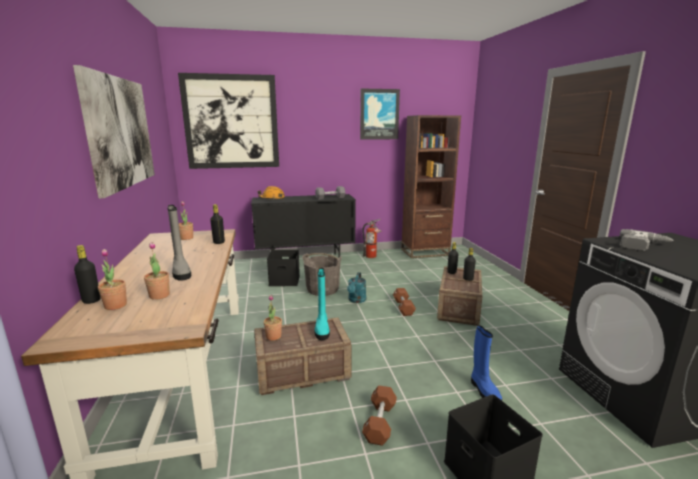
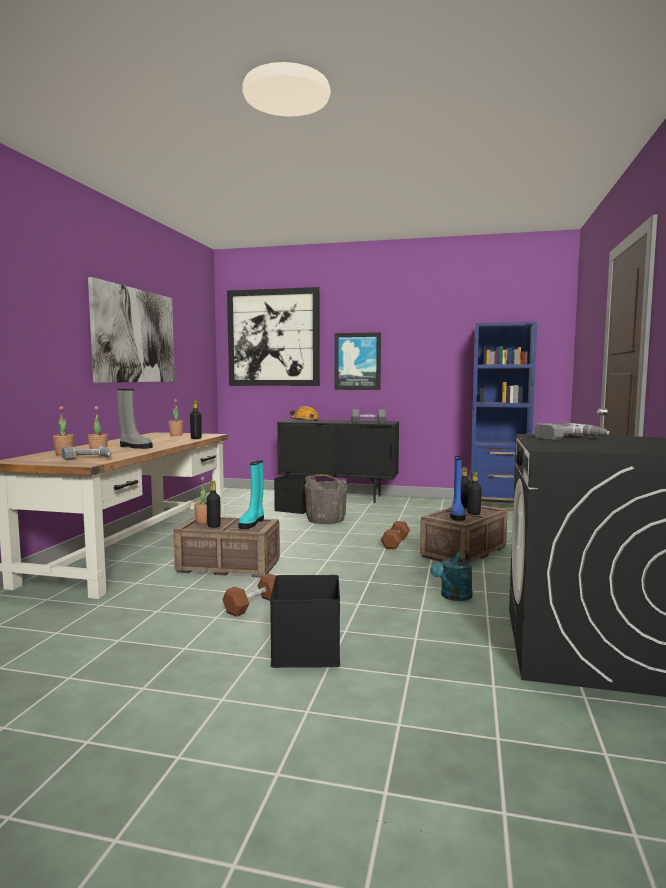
camera: 25 degrees right, 10 degrees down
black bottle [74,245,101,304] -> black bottle moved to [206,480,221,528]
grey boot [167,205,192,281] -> grey boot turned 60 degrees counterclockwise [117,389,153,449]
turquoise watering can [347,272,366,303] -> turquoise watering can moved to [430,550,473,601]
picture [360,88,400,140] -> picture moved to [335,332,381,390]
fire extinguisher [362,219,382,258] -> none
brown bookcase [401,115,461,258] -> blue bookcase [470,322,537,511]
blue boot [471,325,502,400] -> blue boot moved to [450,456,466,521]
none -> power drill [62,446,112,460]

